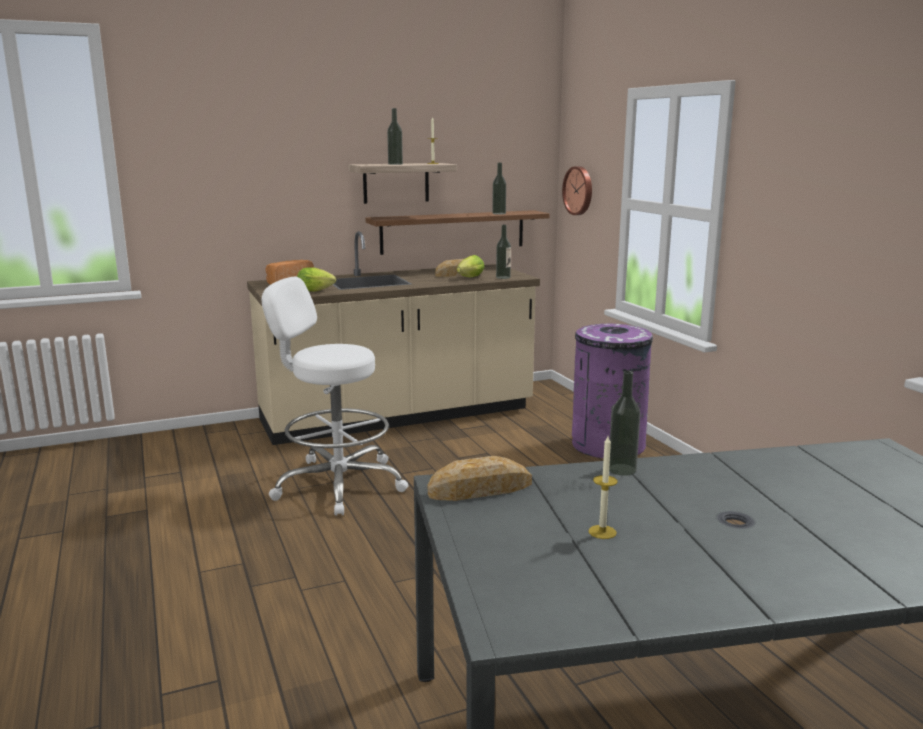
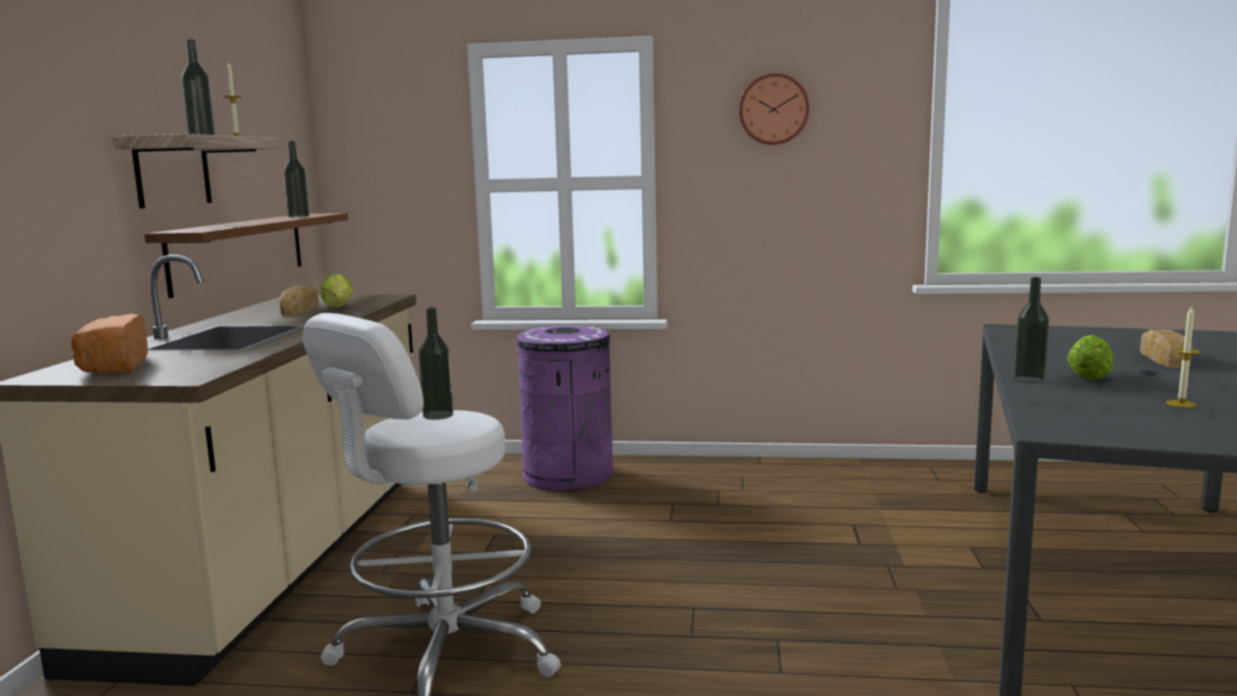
camera: 60 degrees left, 5 degrees down
lettuce [297,267,336,291] -> lettuce moved to [1067,335,1113,380]
bread [428,456,532,501] -> bread moved to [1140,329,1193,368]
bottle [496,225,511,279] -> bottle moved to [419,307,453,420]
wall clock [562,166,592,215] -> wall clock moved to [739,73,809,145]

